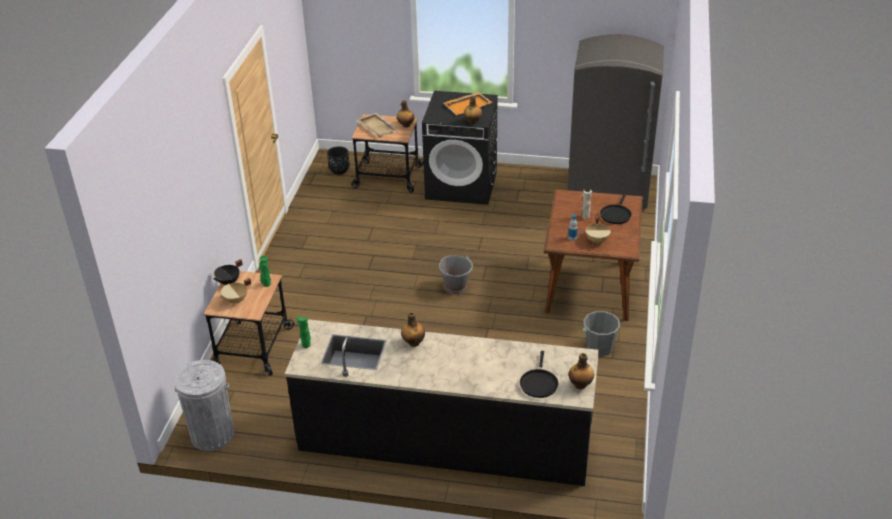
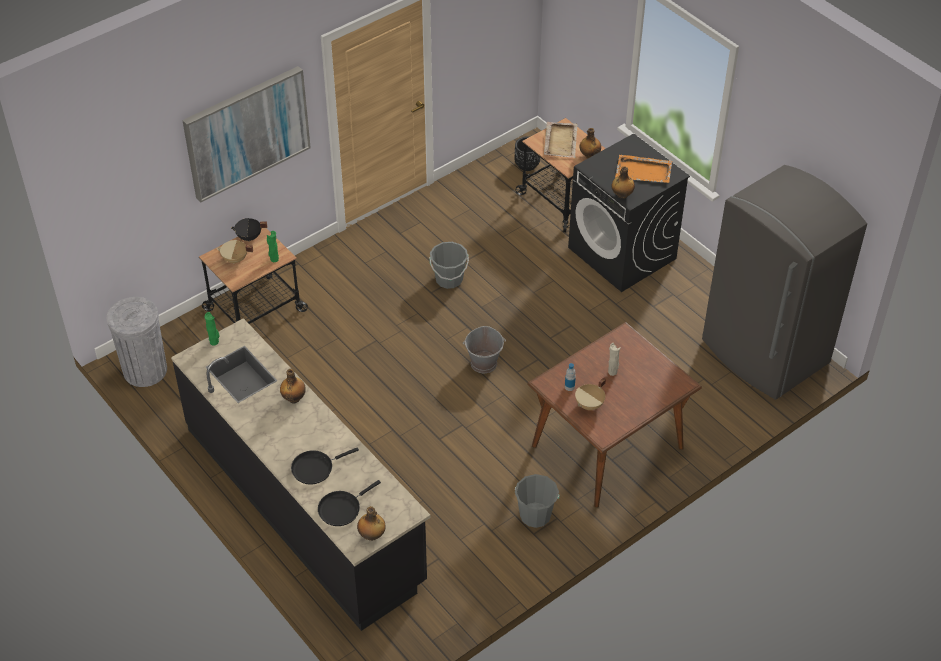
camera: 40 degrees right, 10 degrees up
black frying pan [600,193,632,224] -> black frying pan moved to [291,448,359,484]
none -> picture [182,66,311,203]
none -> grey bucket [429,242,469,289]

